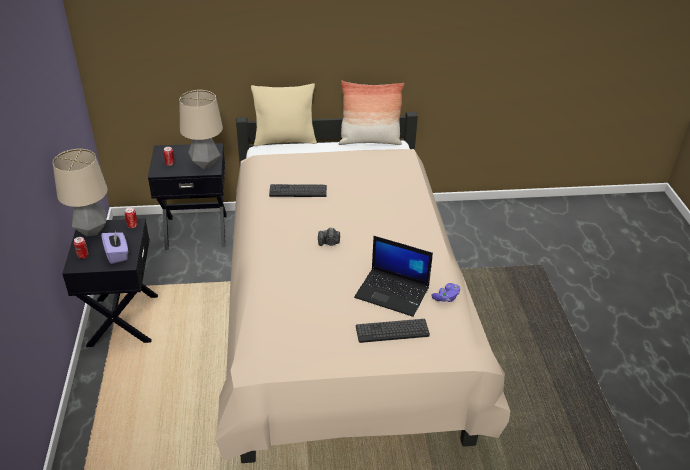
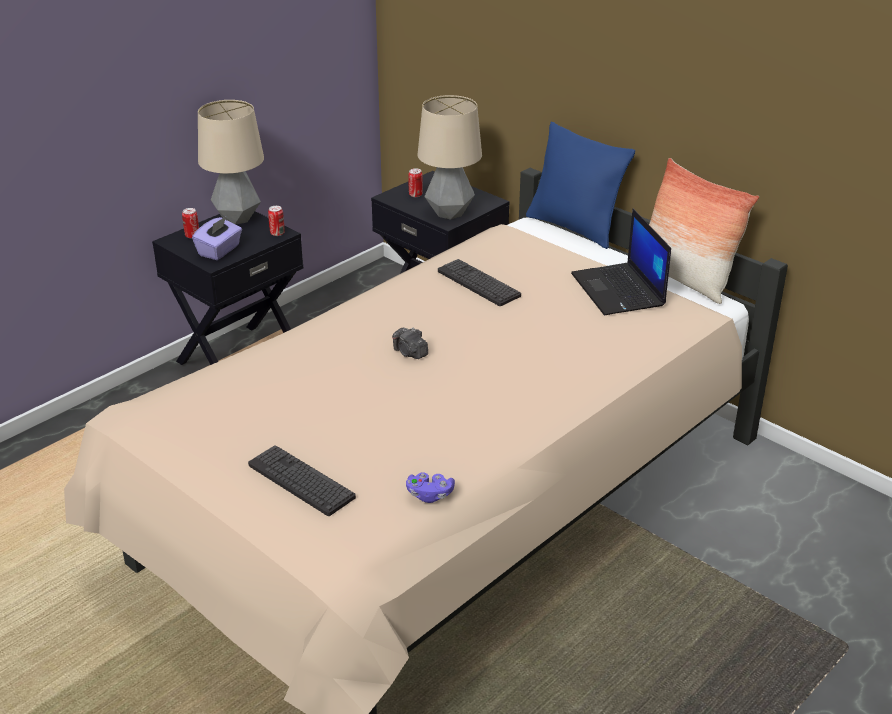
camera: 50 degrees right, 5 degrees down
beige pillow [251,83,317,146] -> blue pillow [526,122,635,249]
laptop [354,236,433,317] -> laptop moved to [571,209,671,315]

